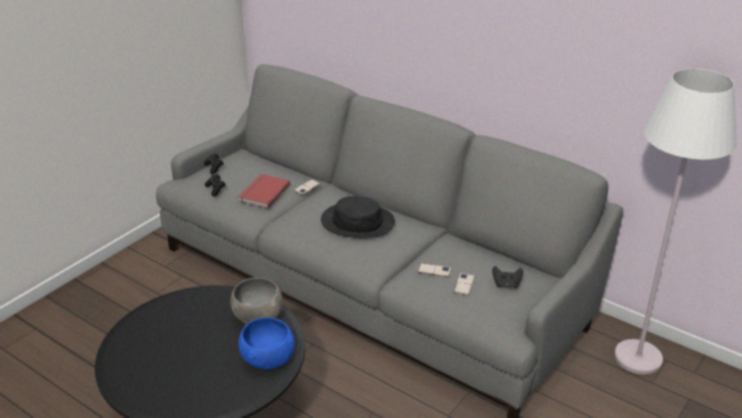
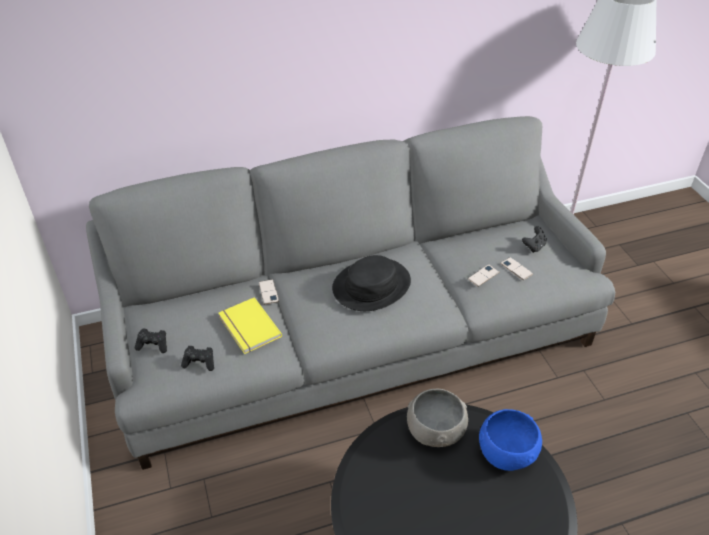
camera: 55 degrees left, 10 degrees up
red book [238,174,290,208] -> yellow book [219,297,282,354]

